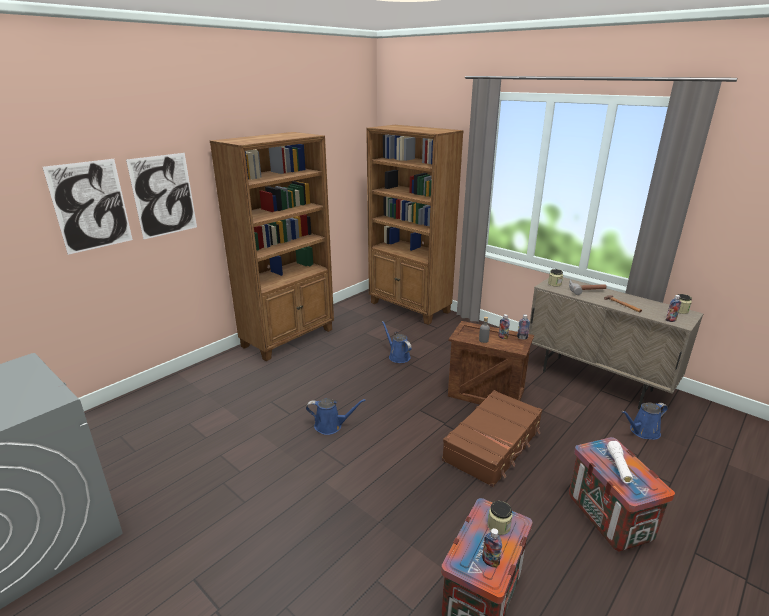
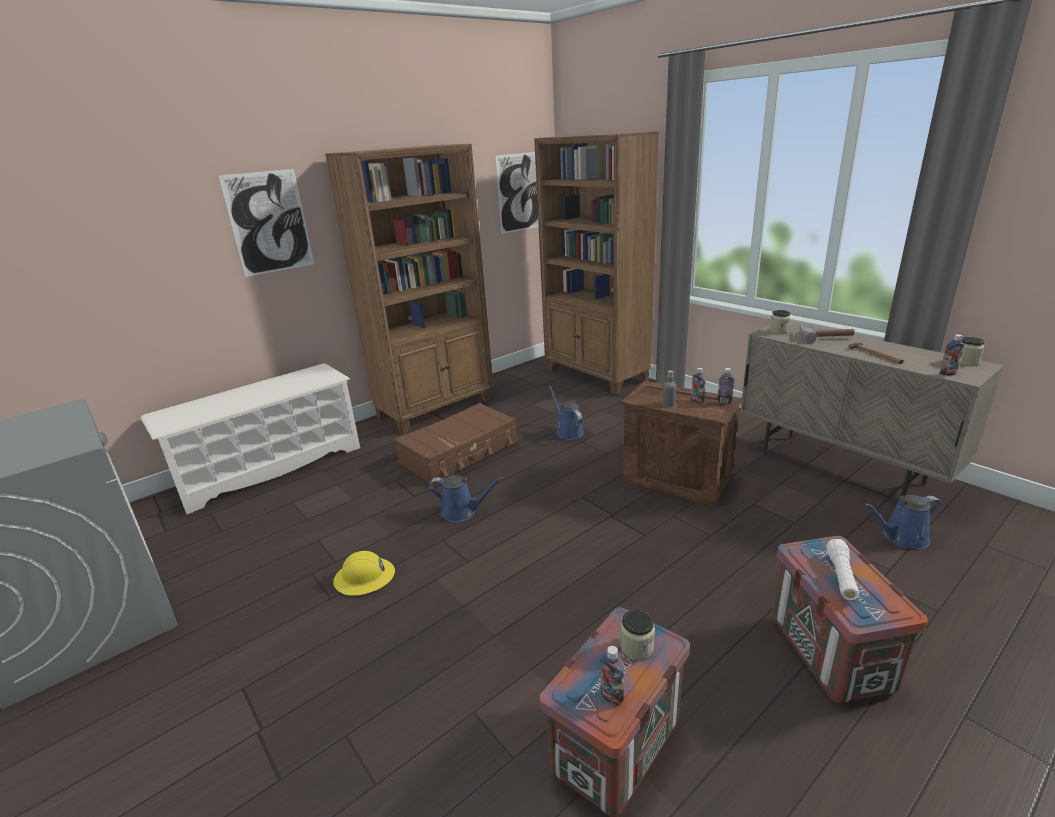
camera: 10 degrees right, 0 degrees up
picture [43,159,133,255] -> picture moved to [495,152,539,234]
brown suitcase [442,390,542,487] -> brown suitcase moved to [394,403,517,484]
none -> white shoe rack [141,363,360,514]
none -> yellow hard hat [333,551,395,596]

